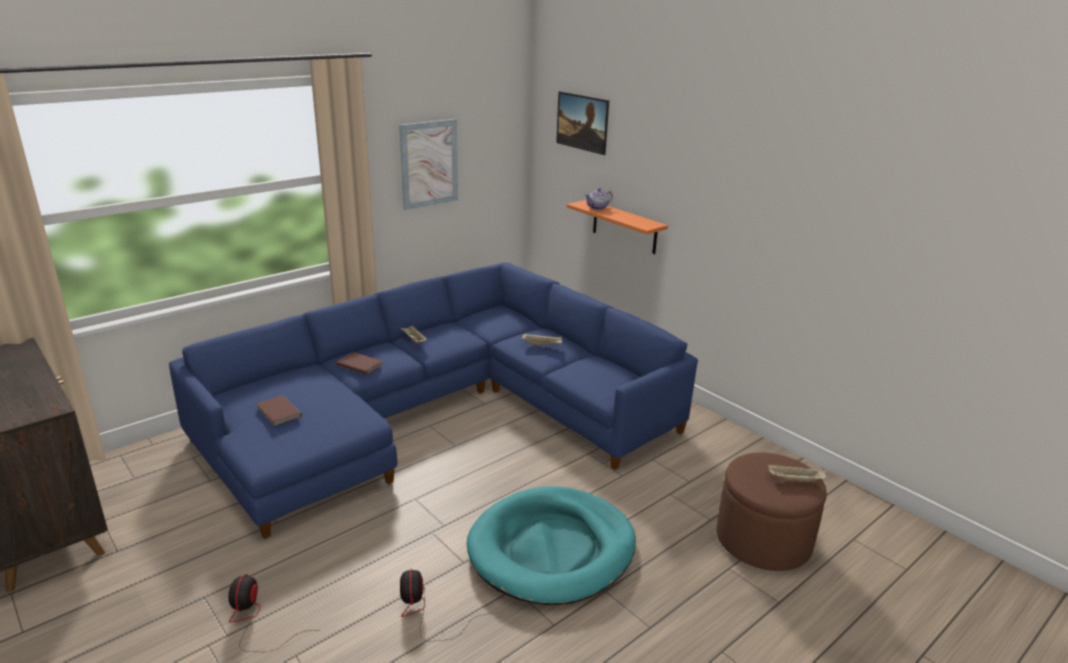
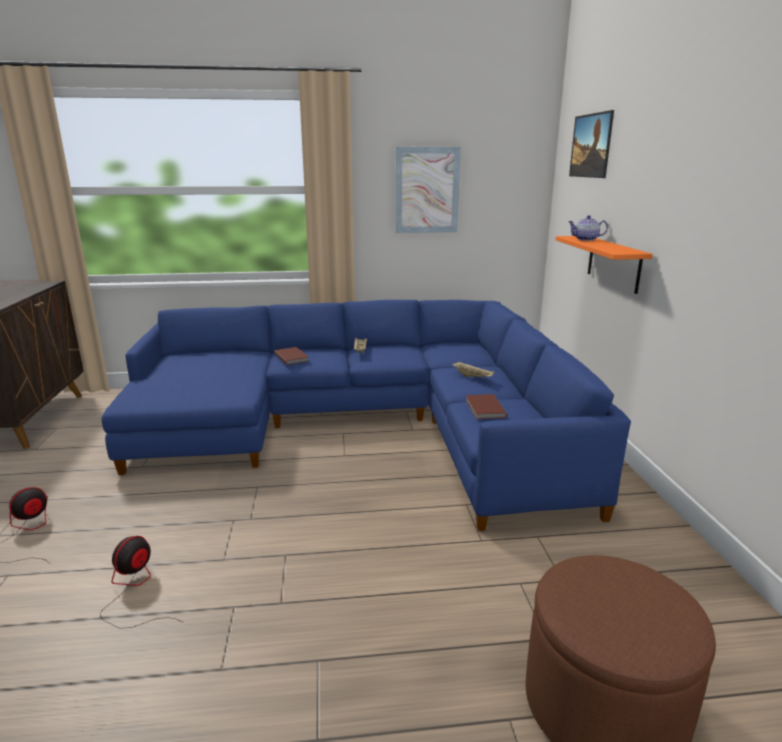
camera: 35 degrees right, 5 degrees down
brown book [256,395,302,427] -> brown book moved to [466,394,507,419]
turquoise dog bed [467,486,636,605] -> none
beige tray [768,464,827,483] -> none

